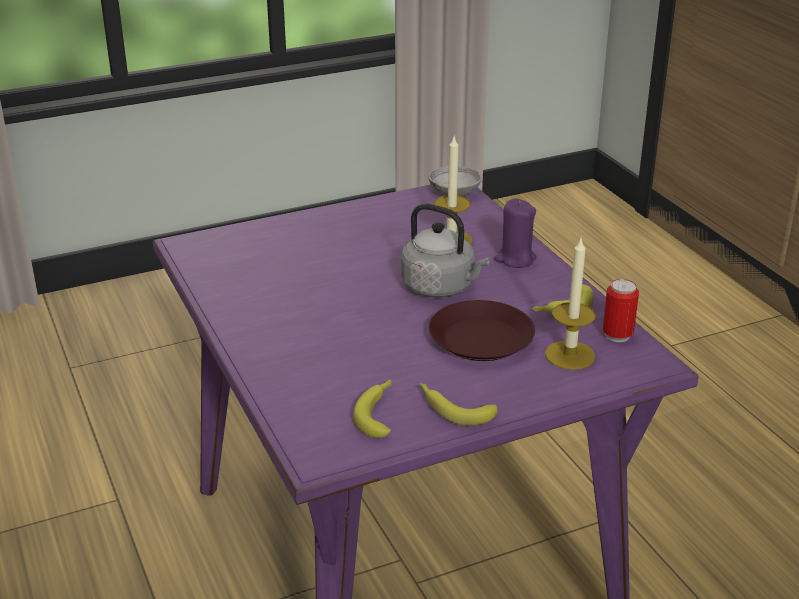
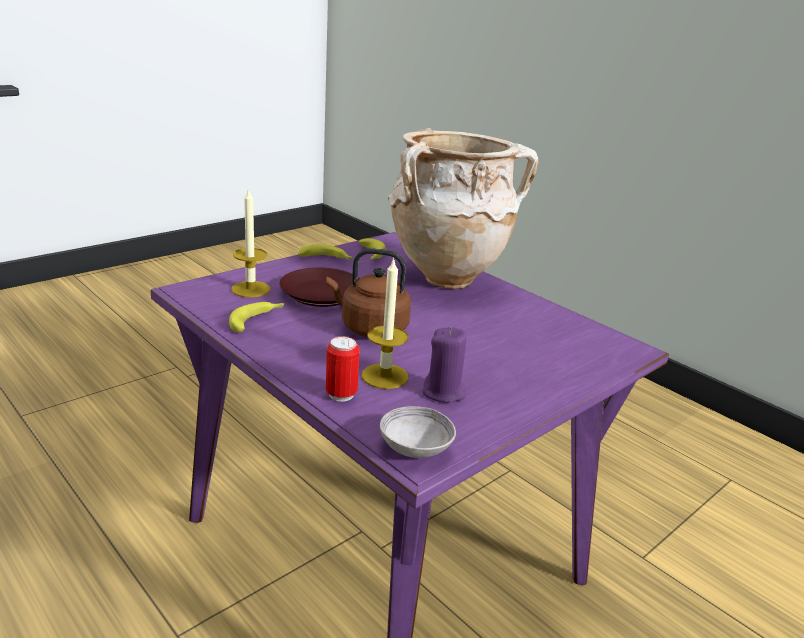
camera: 160 degrees right, 5 degrees down
grey kettle [401,204,490,297] -> brown kettle [326,248,411,337]
purple candle [495,198,536,268] -> purple candle moved to [422,327,467,403]
can [603,279,639,342] -> can moved to [326,336,360,402]
none -> beige vase [388,128,538,289]

